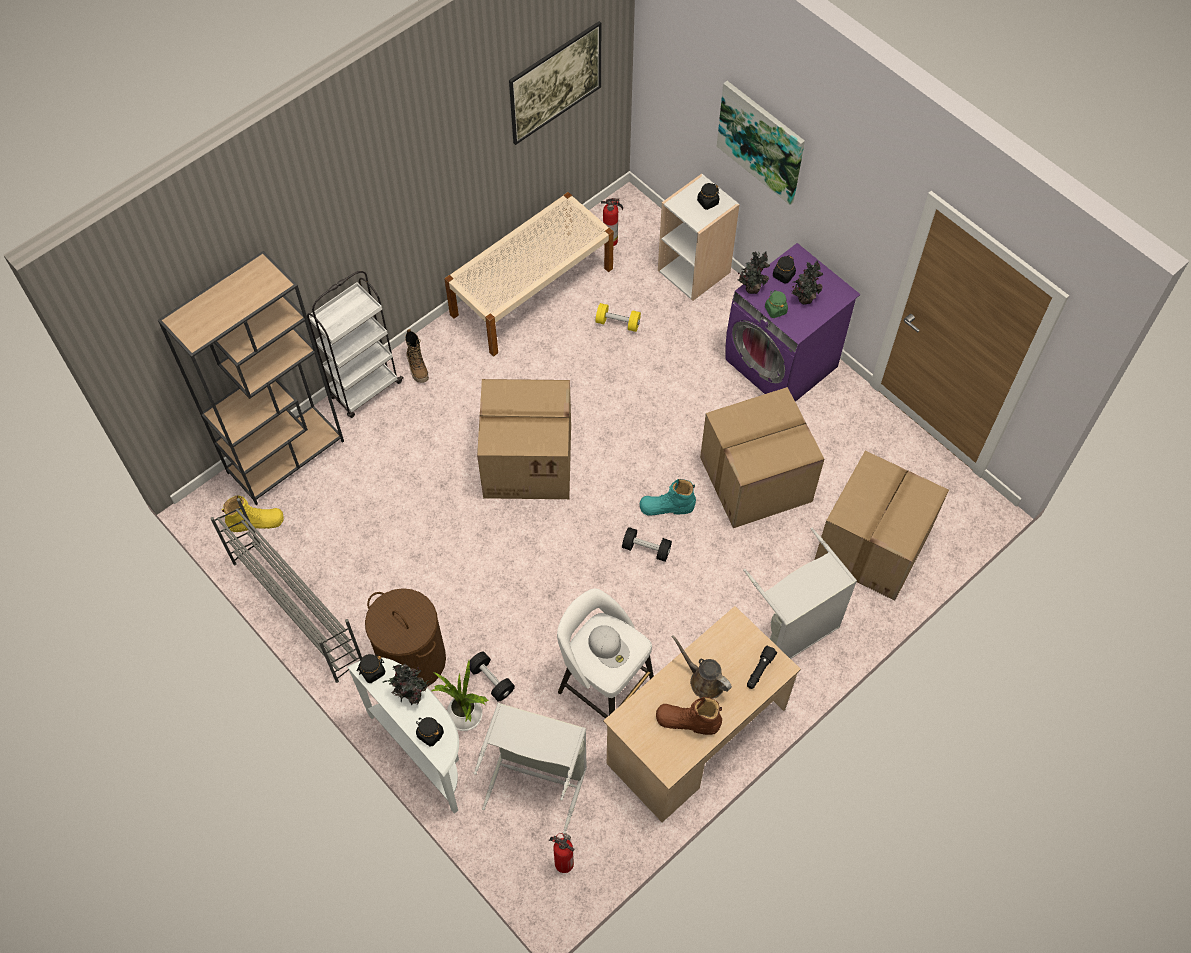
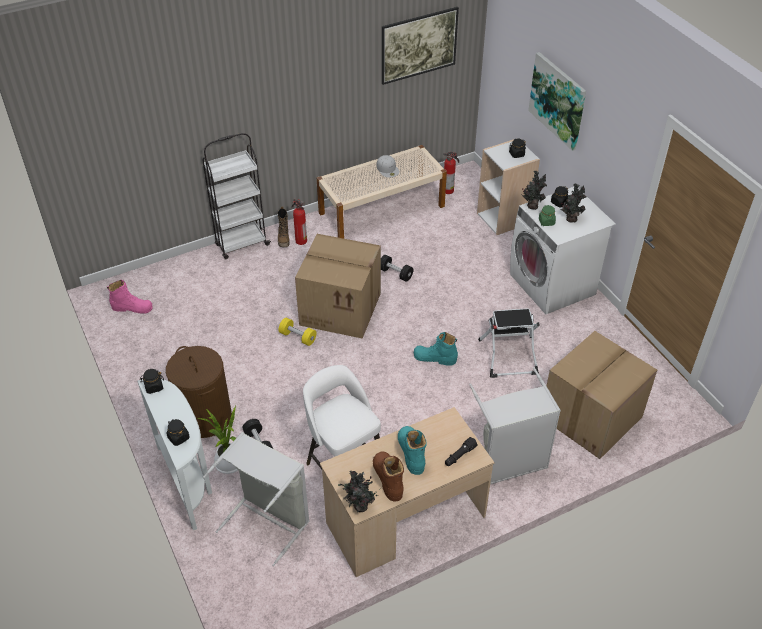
camera: 15 degrees right, 15 degrees down
bookcase [158,251,344,505] -> none
grey shoe rack [210,498,362,683] -> none
yellow boot [222,495,284,532] -> pink boot [107,280,152,314]
potted plant [382,664,433,705] -> potted plant moved to [338,471,379,512]
fire extinguisher [549,833,574,873] -> fire extinguisher moved to [292,199,307,245]
white cap [588,625,630,668] -> white cap moved to [377,155,399,178]
yellow dumbbell [595,303,641,332] -> yellow dumbbell moved to [278,318,316,346]
black dumbbell [622,527,672,562] -> black dumbbell moved to [381,255,413,282]
brown boot [656,697,722,735] -> brown boot turned 45 degrees clockwise [373,451,404,501]
brown watering can [671,635,732,699] -> turquoise boot [398,426,427,475]
cardboard box [700,387,824,528] -> step ladder [478,308,539,378]
purple washing machine [725,243,861,402] -> white washing machine [510,187,616,314]

